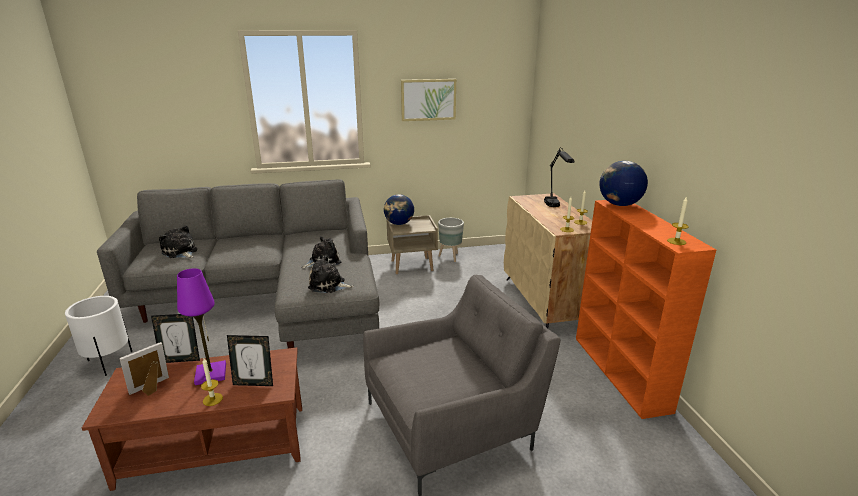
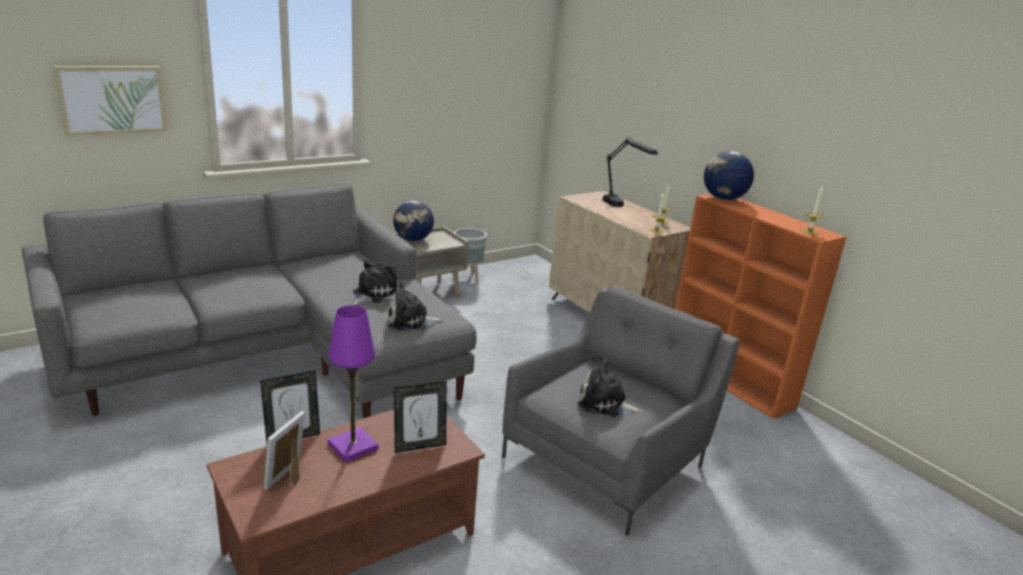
camera: 25 degrees left, 0 degrees up
white planter [65,296,132,376] -> none
plush toy [159,226,197,258] -> plush toy moved to [577,358,643,418]
candle [201,358,223,406] -> none
picture [401,79,456,121] -> picture moved to [54,66,167,136]

